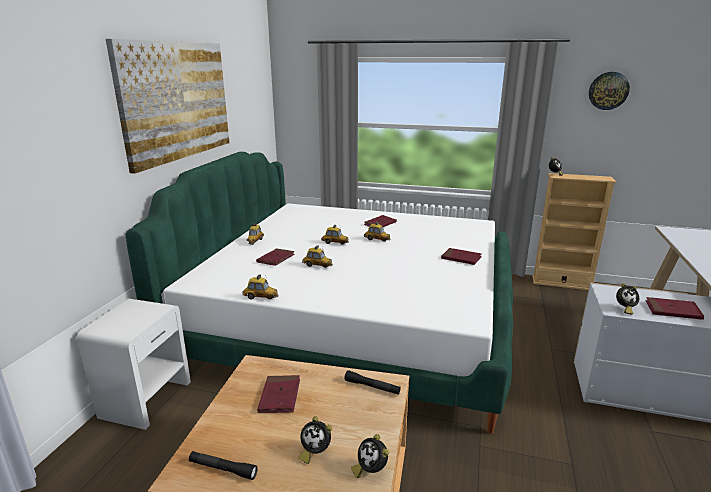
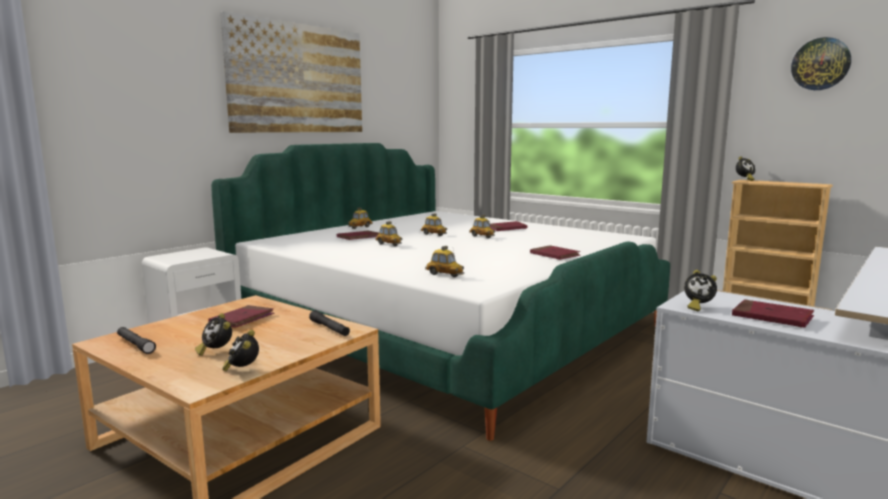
camera: 25 degrees right, 10 degrees down
toy car [242,274,279,299] -> toy car moved to [425,246,464,277]

